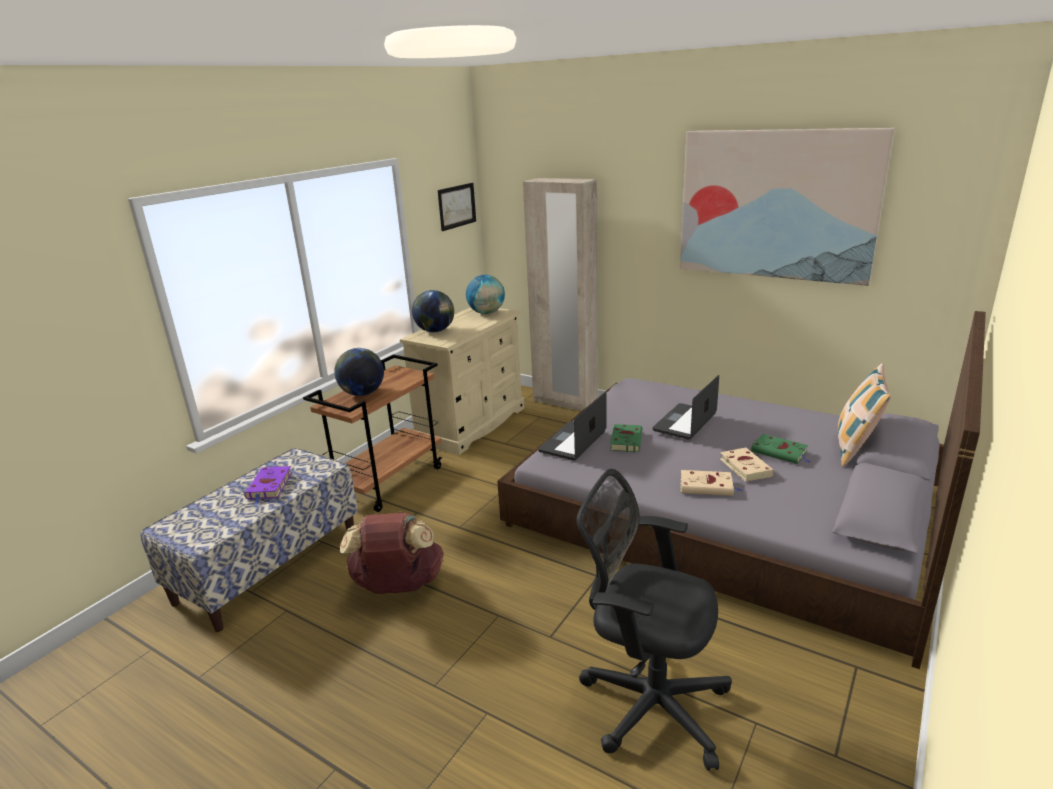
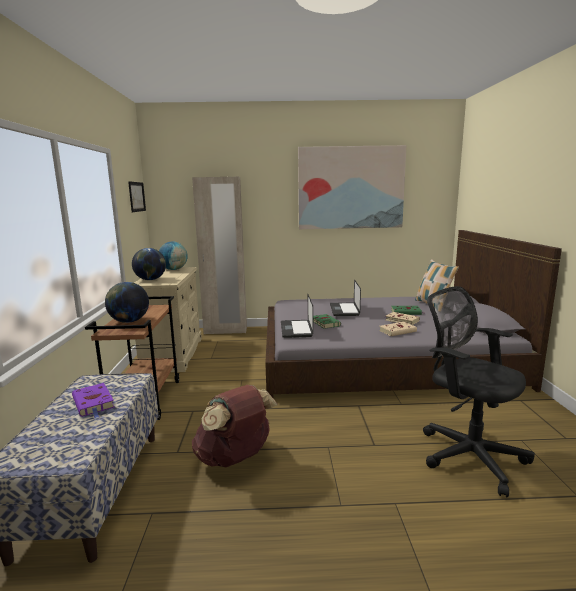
camera: 35 degrees left, 10 degrees down
black office chair [577,469,732,771] -> black office chair turned 60 degrees clockwise [423,286,535,498]

